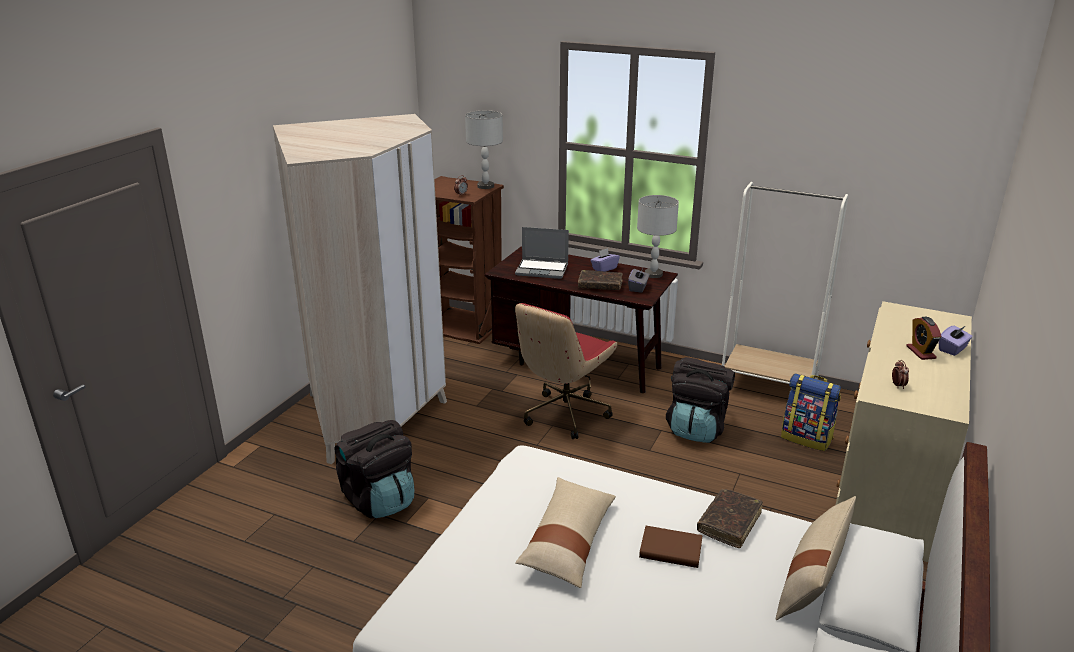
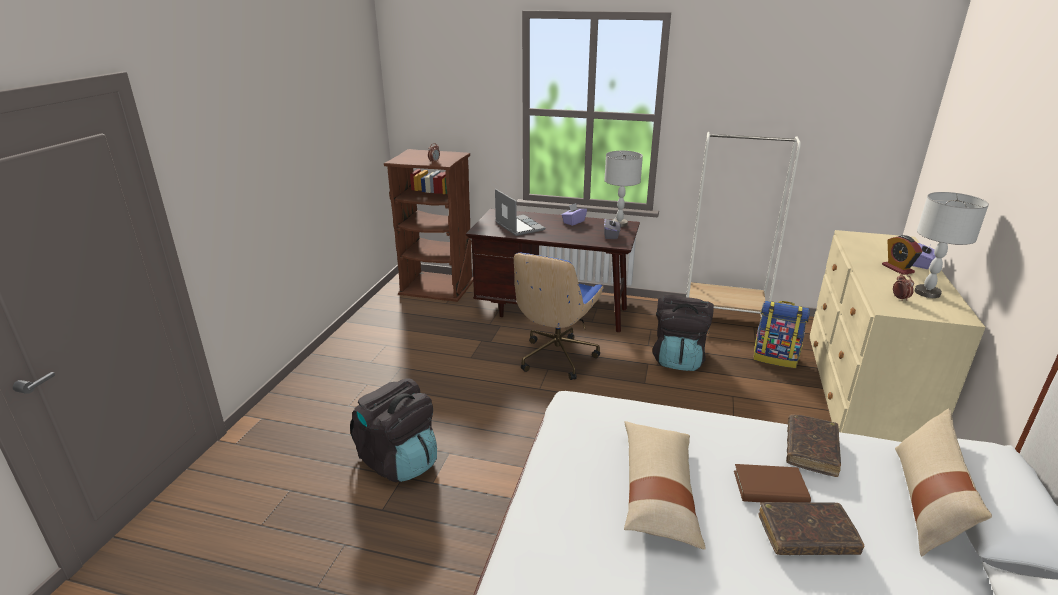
camera: 10 degrees left, 0 degrees up
beige wardrobe [273,114,447,464] -> none
grey table lamp [465,110,503,189] -> grey table lamp moved to [914,192,989,298]
laptop [515,227,569,279] -> laptop turned 120 degrees counterclockwise [495,189,545,236]
red office chair [515,303,617,439] -> blue office chair [514,253,603,380]
brown book [578,270,623,290] -> brown book moved to [758,502,865,555]

